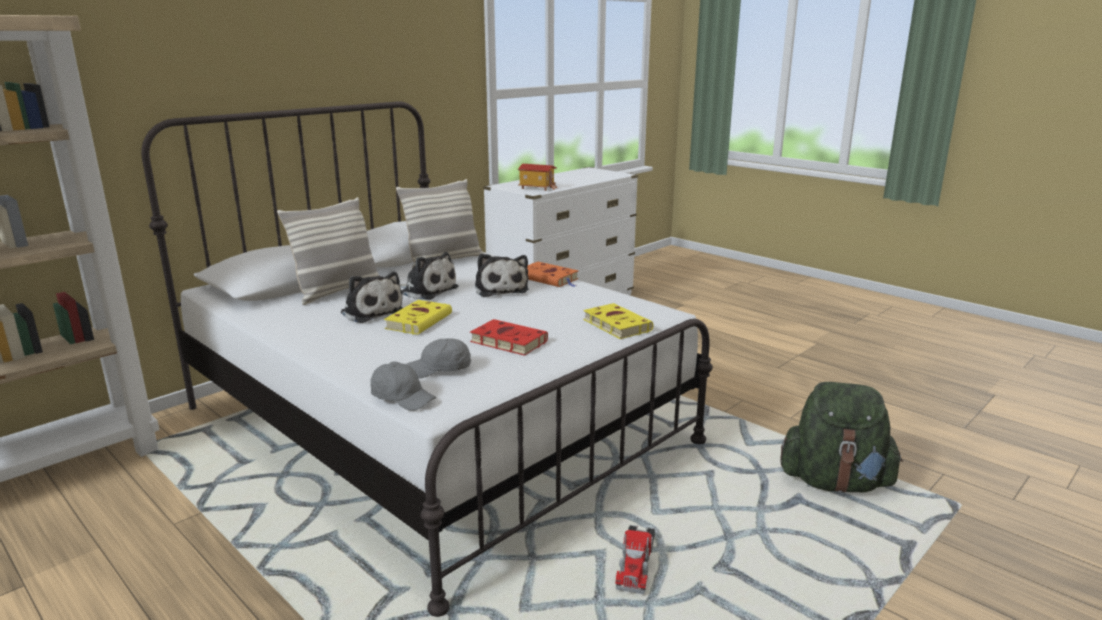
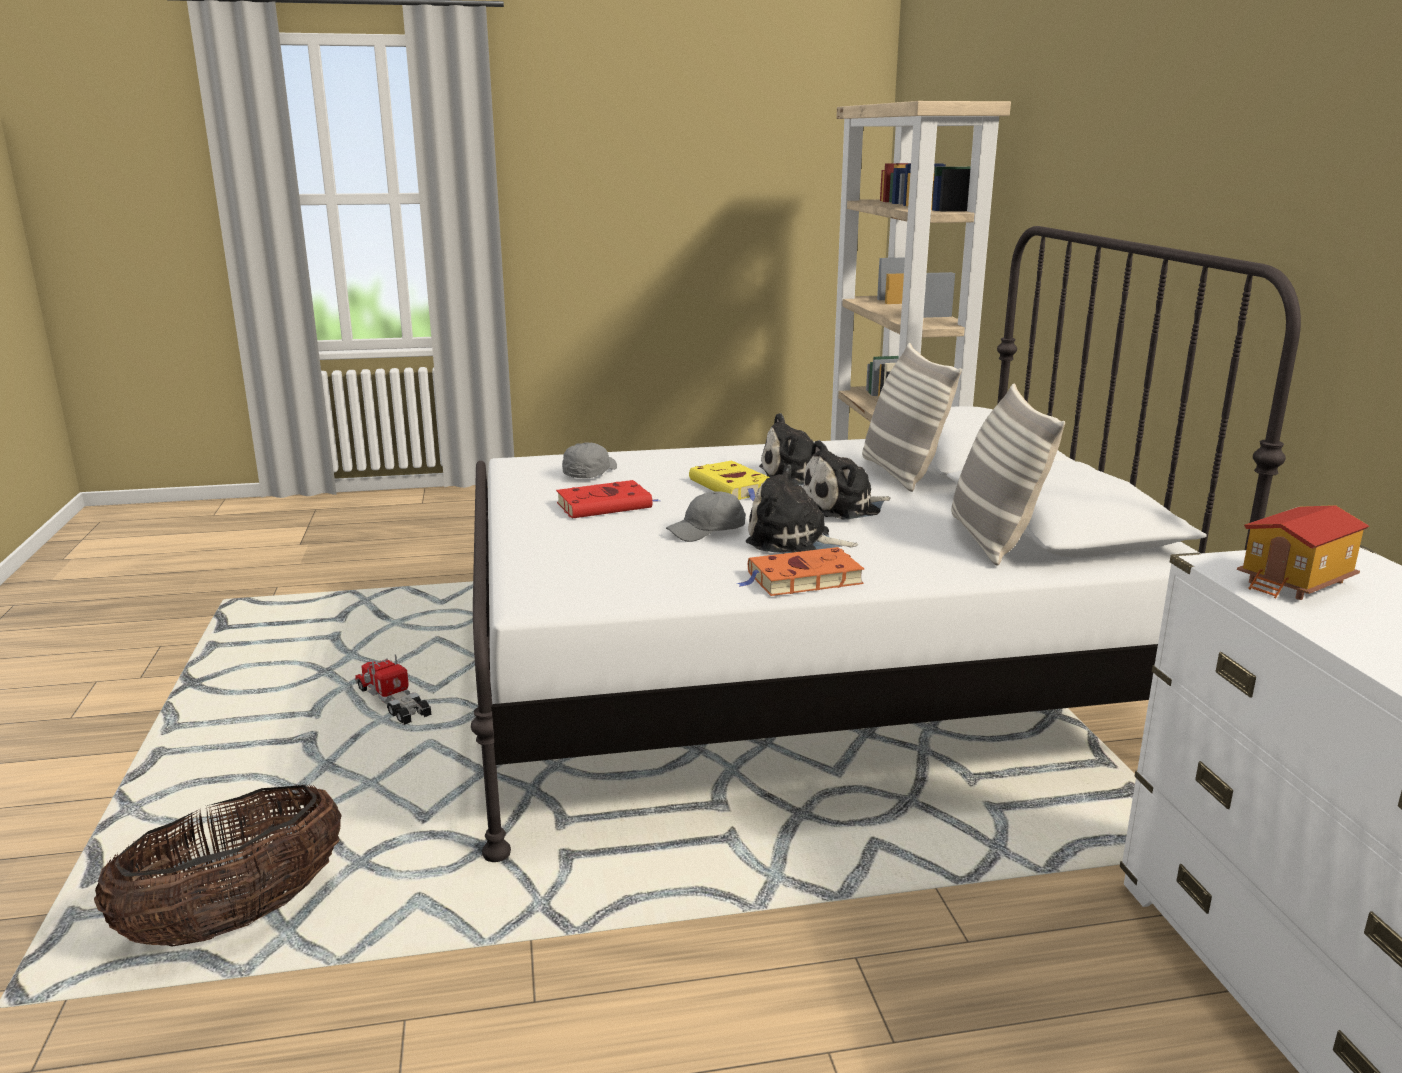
camera: 125 degrees right, 0 degrees up
grey cap [371,362,436,411] -> grey cap moved to [666,491,746,542]
yellow book [583,303,653,339] -> none
green backpack [780,382,903,493] -> basket [94,784,342,947]

